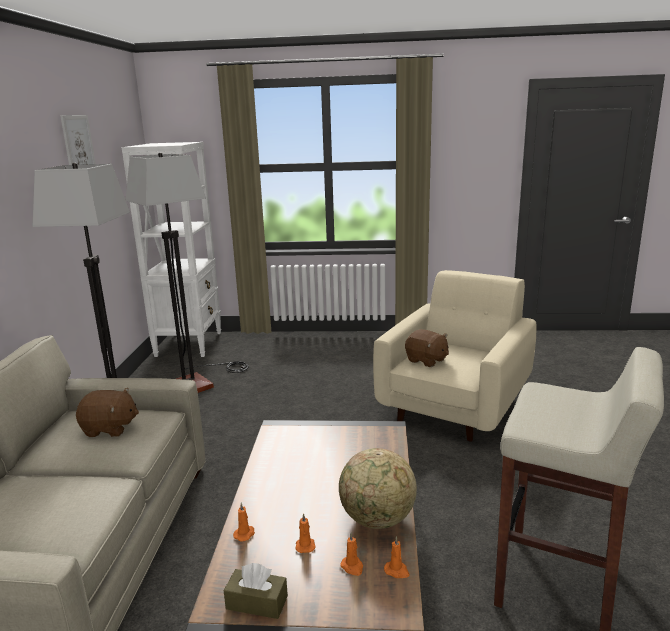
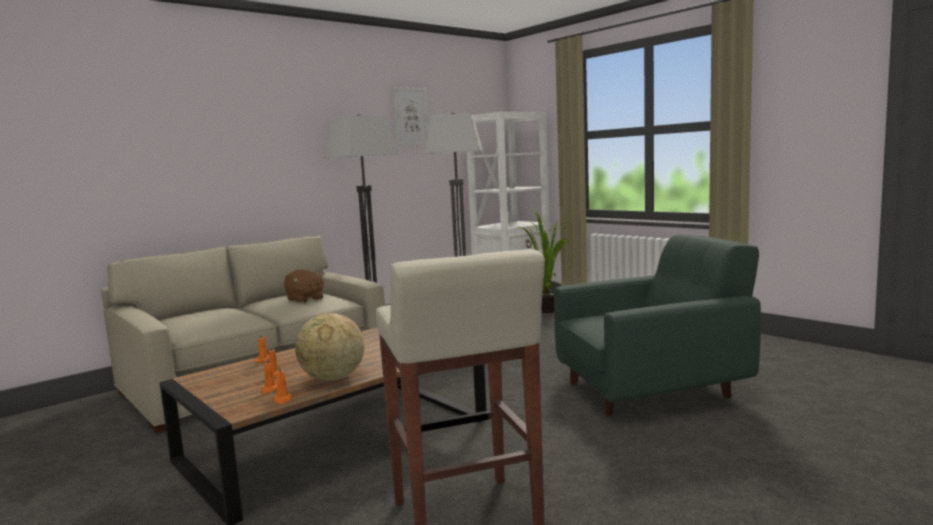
camera: 45 degrees right, 10 degrees down
brown tissue box [224,563,288,619] -> none
beige armchair [373,270,536,442] -> green armchair [554,234,761,416]
brown plush toy [405,329,449,367] -> none
none -> potted plant [518,210,573,313]

